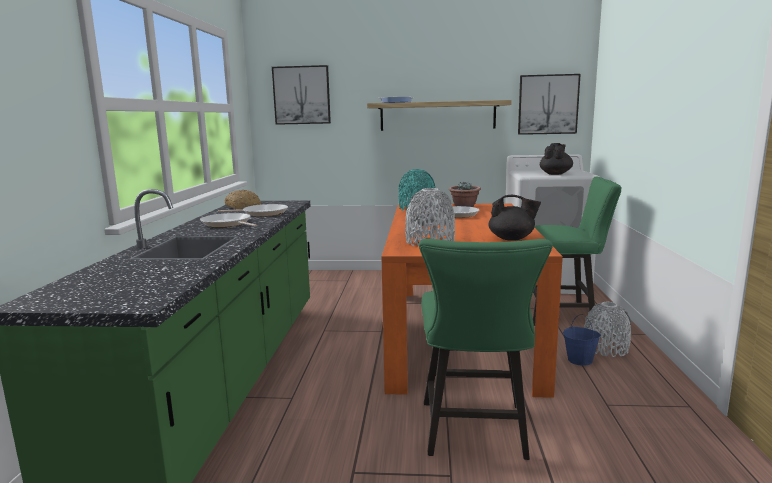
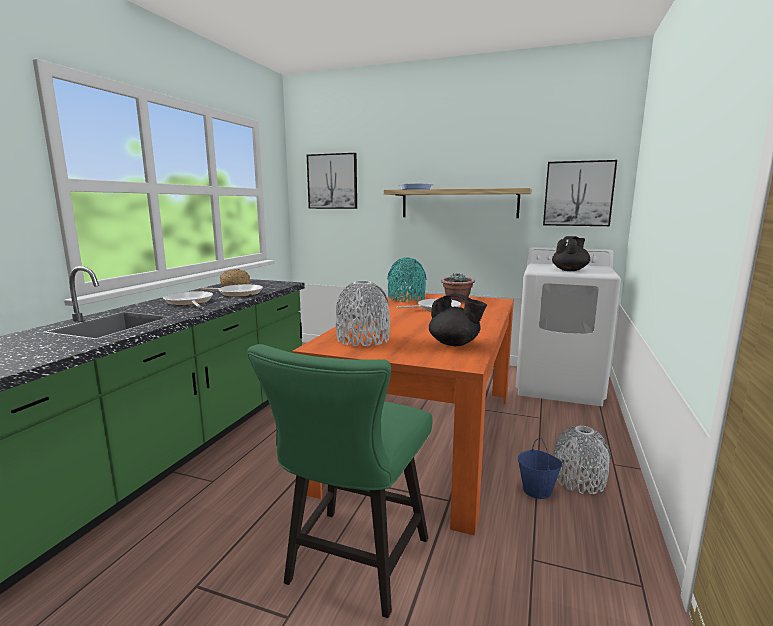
camera: 15 degrees right, 0 degrees up
green chair [533,177,622,326] -> none

